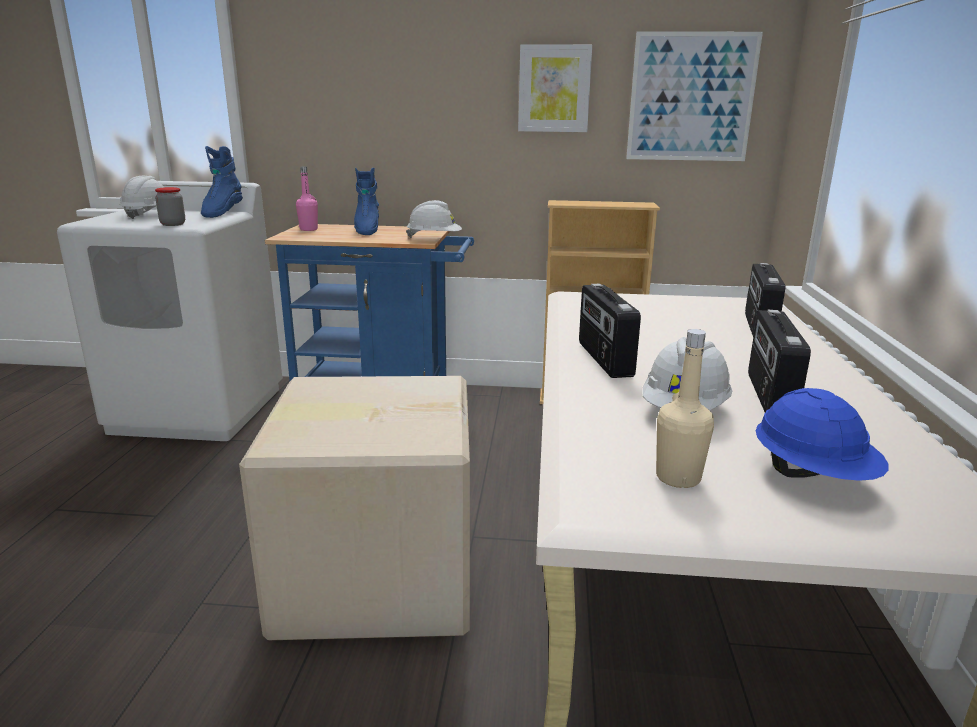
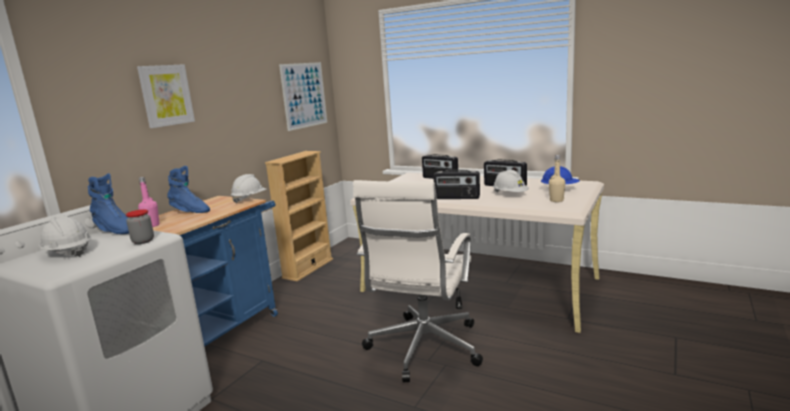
camera: 65 degrees left, 5 degrees down
cardboard box [239,376,470,640] -> white office chair [353,180,483,382]
picture [518,44,592,132] -> picture moved to [137,64,195,128]

